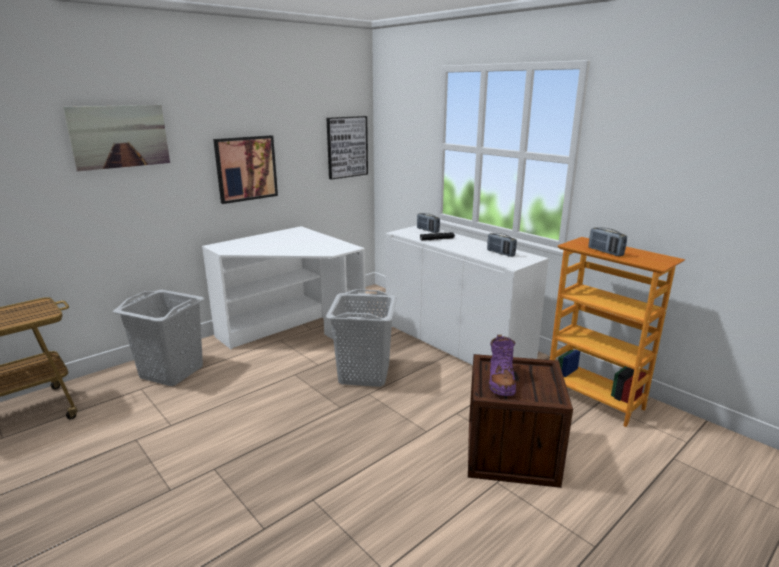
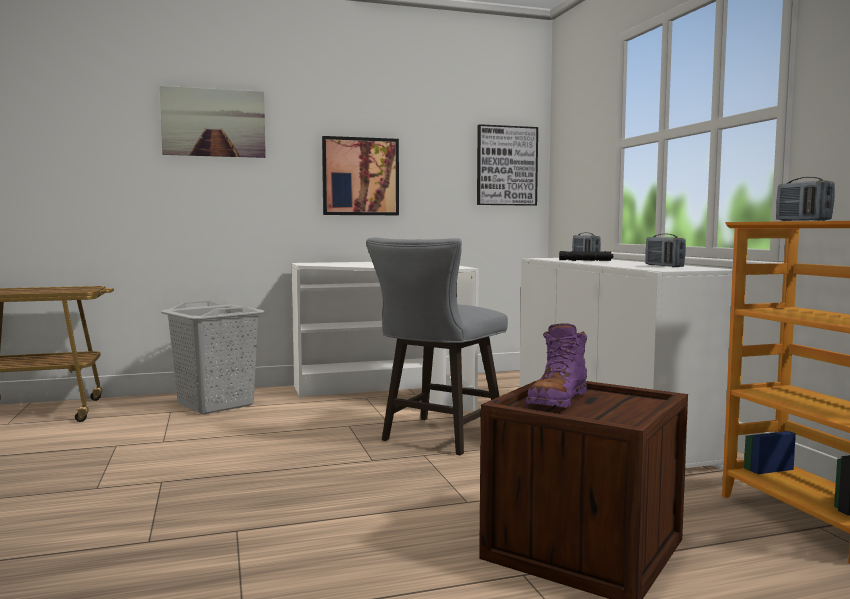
camera: 25 degrees right, 15 degrees down
grey laundry basket [326,289,397,387] -> grey stool [366,237,508,455]

